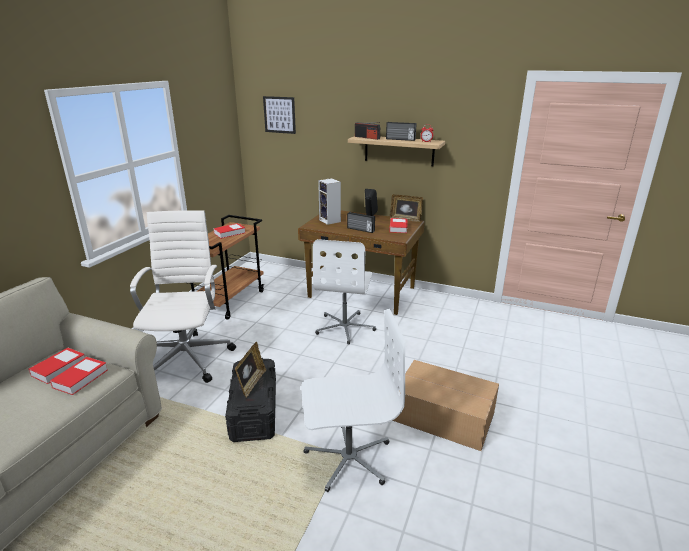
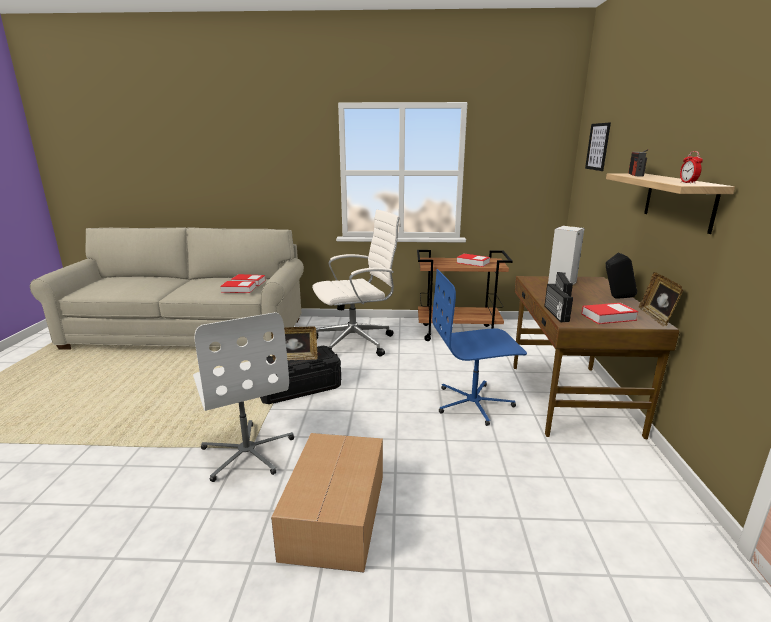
camera: 70 degrees right, 5 degrees down
white office chair [313,239,376,344] -> blue office chair [432,269,527,426]
radio [386,122,416,141] -> radio moved to [544,284,573,322]

